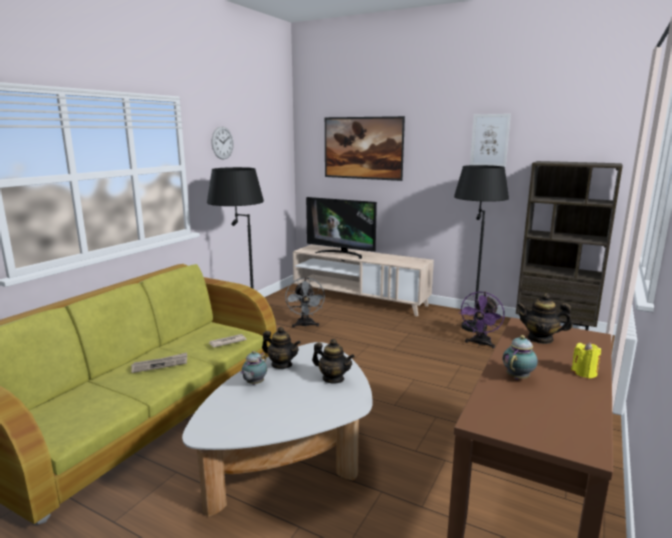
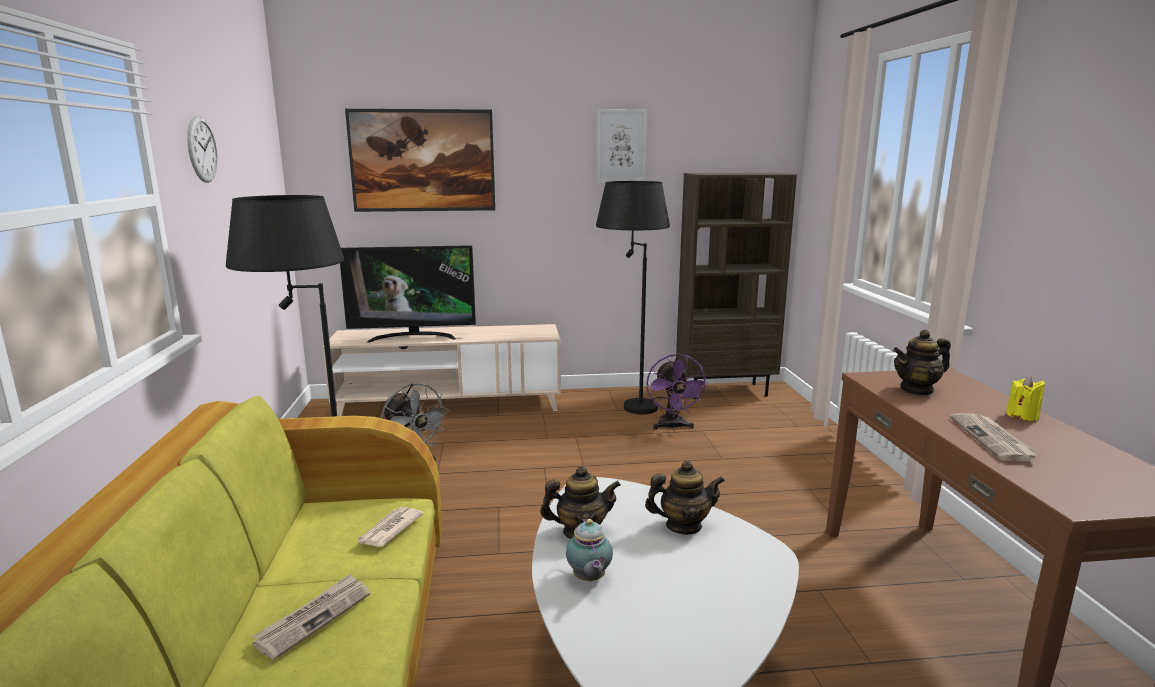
camera: 35 degrees left, 0 degrees up
teapot [503,335,538,379] -> newspaper [950,413,1041,461]

